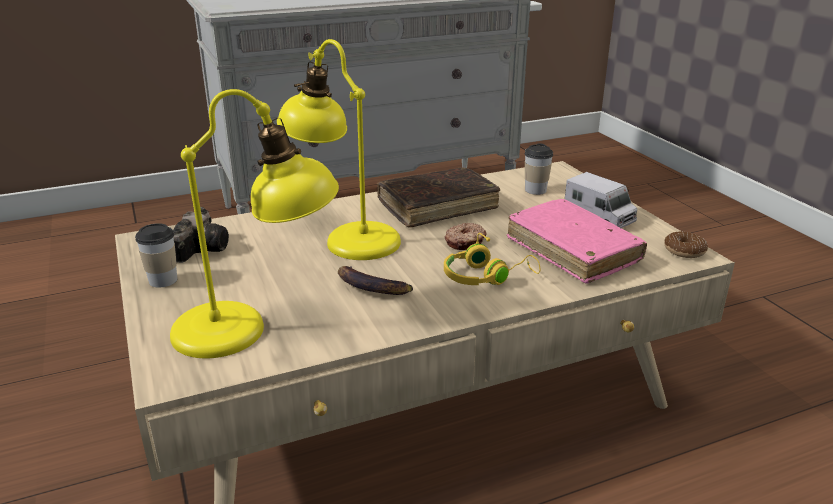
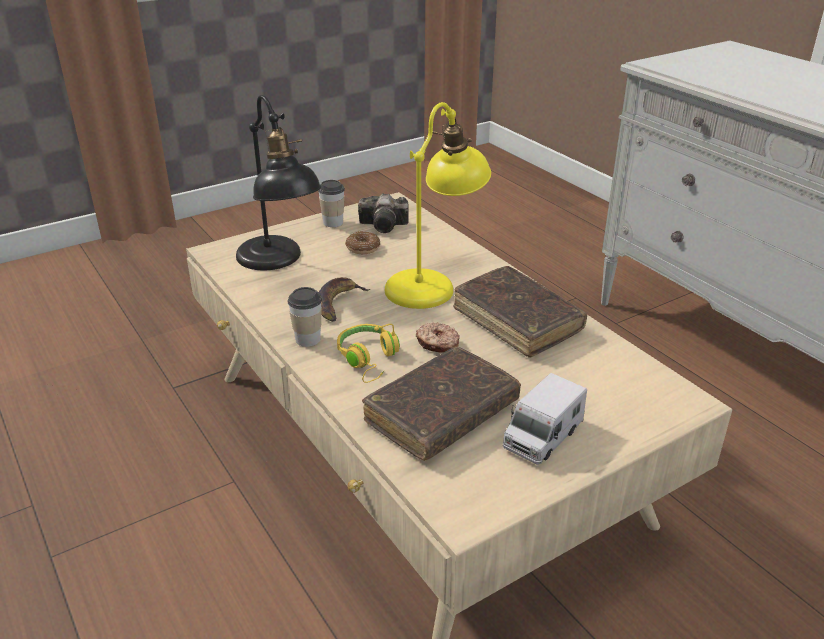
camera: 80 degrees right, 5 degrees up
yellow table lamp [170,89,339,358] -> black table lamp [236,95,321,270]
pink book [507,199,647,283] -> brown book [362,346,521,461]
cup [524,143,553,195] -> cup moved to [287,287,322,347]
donut [664,231,708,258] -> donut moved to [345,231,380,254]

